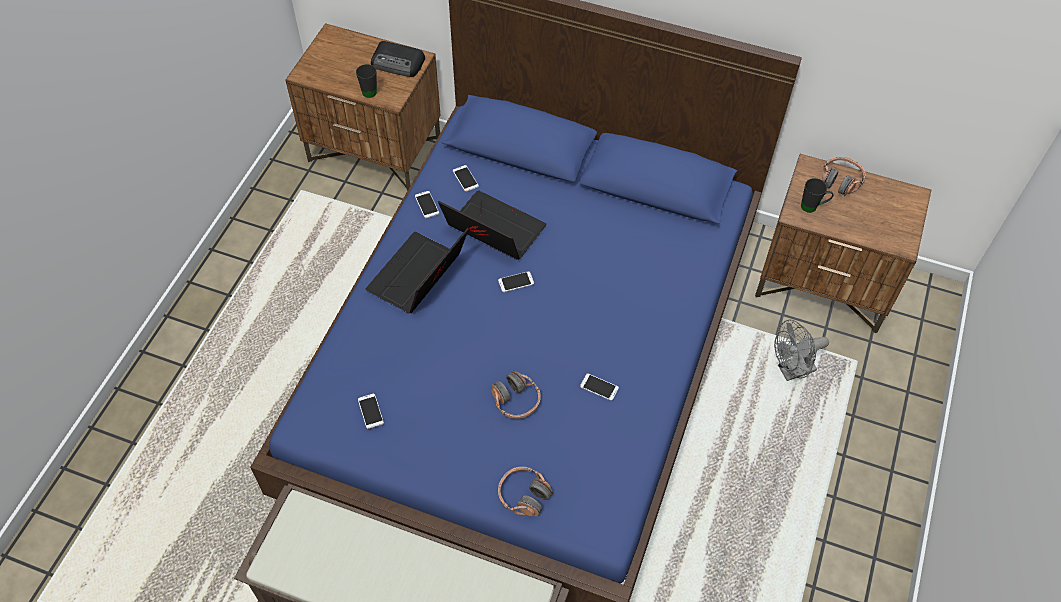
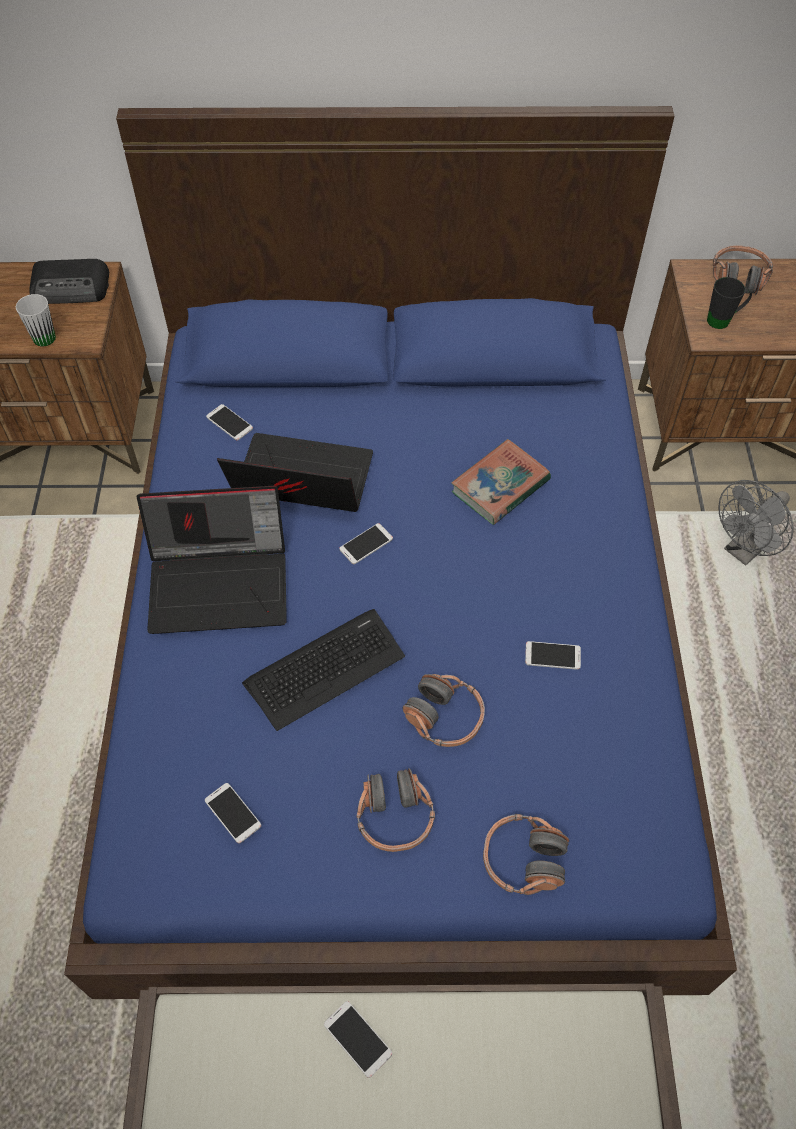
camera: 20 degrees left, 0 degrees up
black mug [356,64,377,98] -> white mug [16,294,56,346]
laptop [366,228,469,313] -> laptop turned 105 degrees counterclockwise [136,486,287,634]
phone [415,191,439,218] -> phone moved to [324,1001,392,1078]
none -> keyboard [242,609,405,731]
none -> headphones [356,768,435,852]
none -> book [451,439,551,525]

